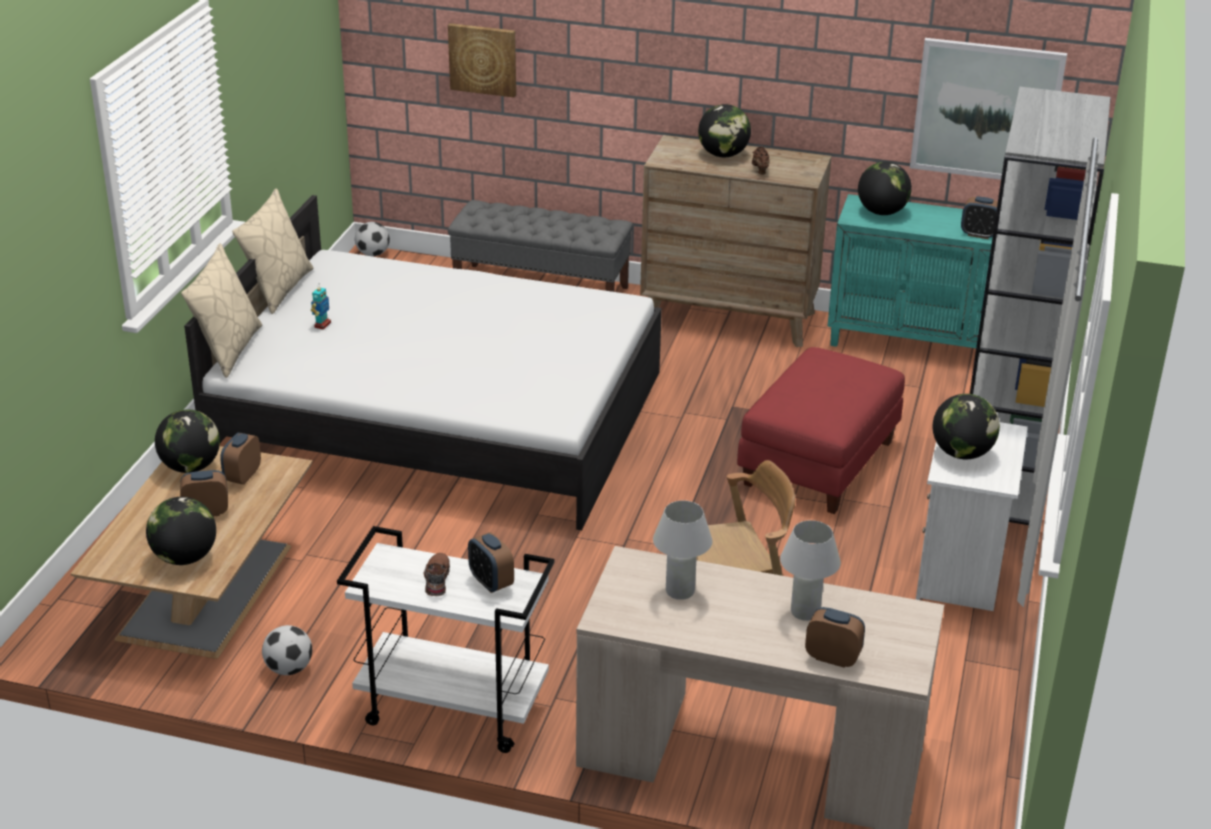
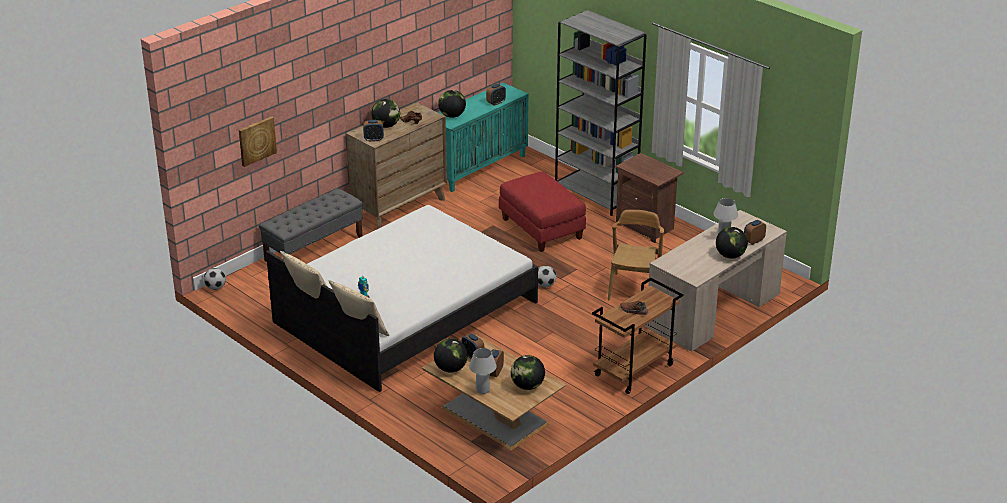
camera: 60 degrees left, 0 degrees up
football [262,625,312,675] -> football moved to [538,266,557,287]
white cart [337,526,555,753] -> brown cart [592,278,683,394]
alarm clock [468,532,514,593] -> alarm clock moved to [363,120,384,142]
white table lamp [653,500,712,600] -> white table lamp moved to [469,348,497,394]
picture [910,38,1067,180] -> none
white nightstand [916,422,1028,611] -> brown nightstand [616,153,684,243]
globe [933,394,1000,459] -> globe moved to [716,227,748,259]

